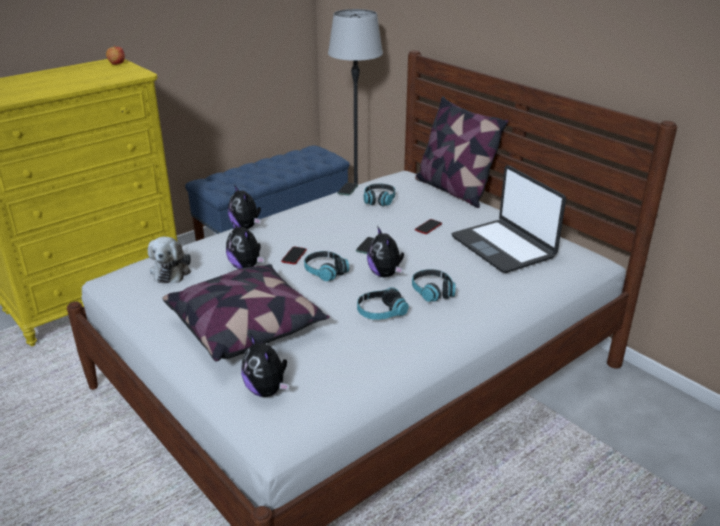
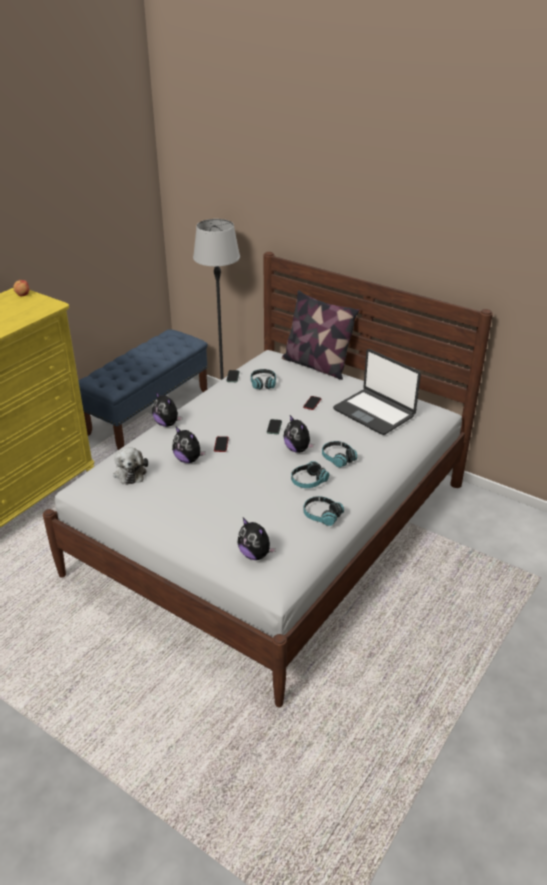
camera: 15 degrees left, 5 degrees up
pillow [162,264,330,362] -> none
headphones [304,251,349,281] -> headphones moved to [303,496,344,526]

